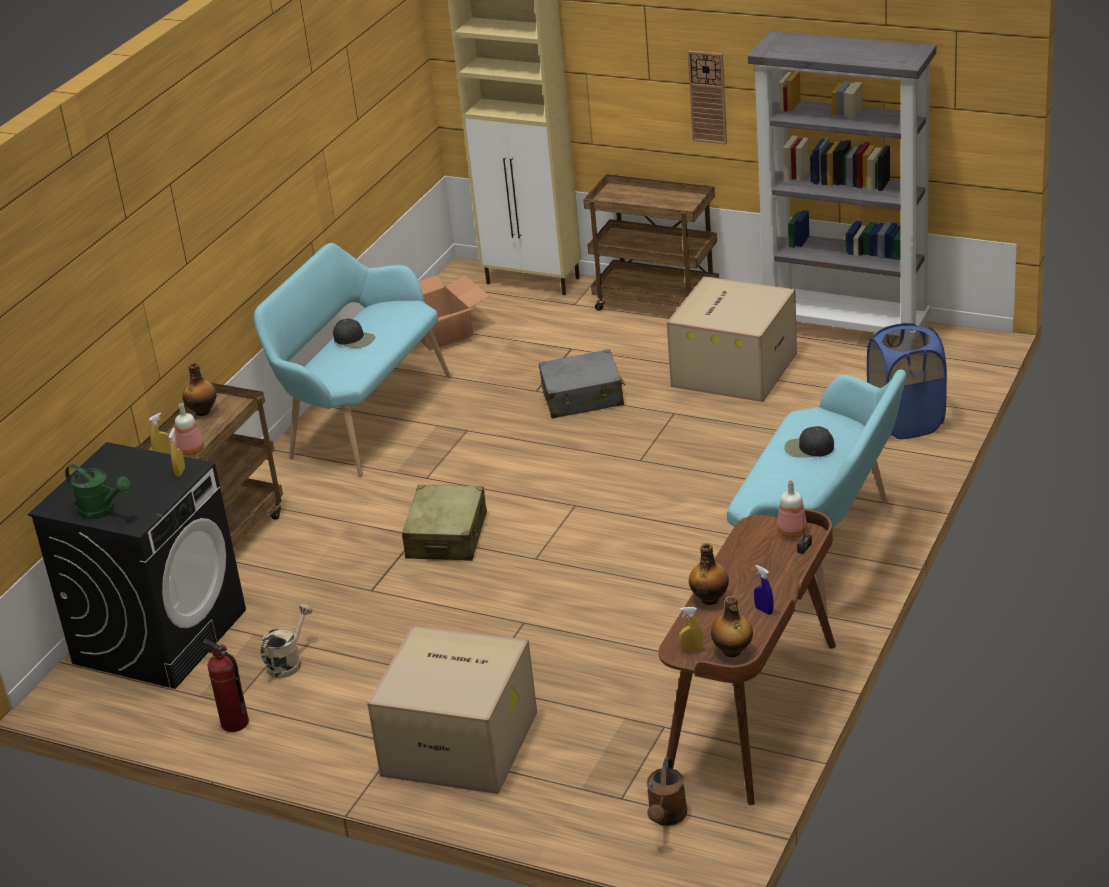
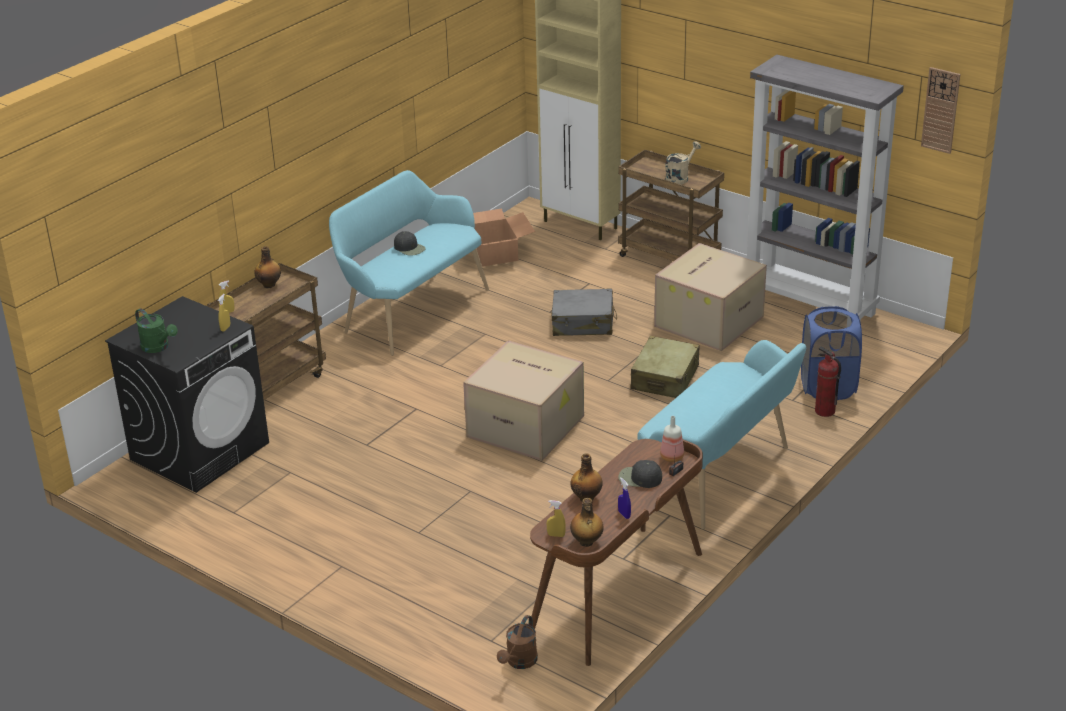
camera: 10 degrees right, 0 degrees up
bottle [175,403,204,456] -> none
fire extinguisher [203,639,249,732] -> fire extinguisher moved to [815,347,841,417]
beige watering can [261,604,313,678] -> beige watering can moved to [665,141,701,184]
cardboard box [367,625,537,794] -> cardboard box moved to [463,340,584,461]
beige suitcase [402,485,487,561] -> beige suitcase moved to [631,336,700,398]
wall clock [688,51,727,144] -> wall clock moved to [921,67,960,154]
black cap [785,426,834,458] -> black cap moved to [618,460,662,488]

